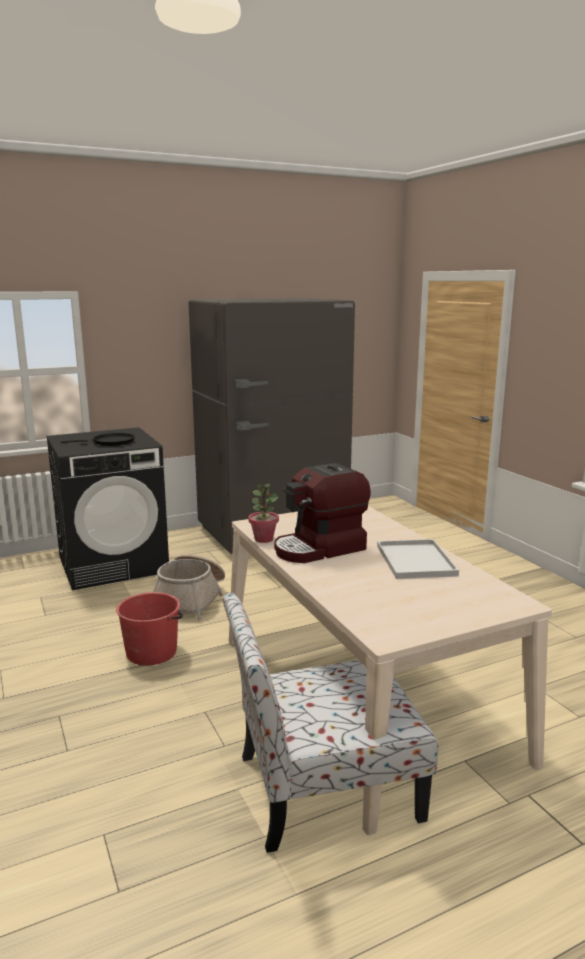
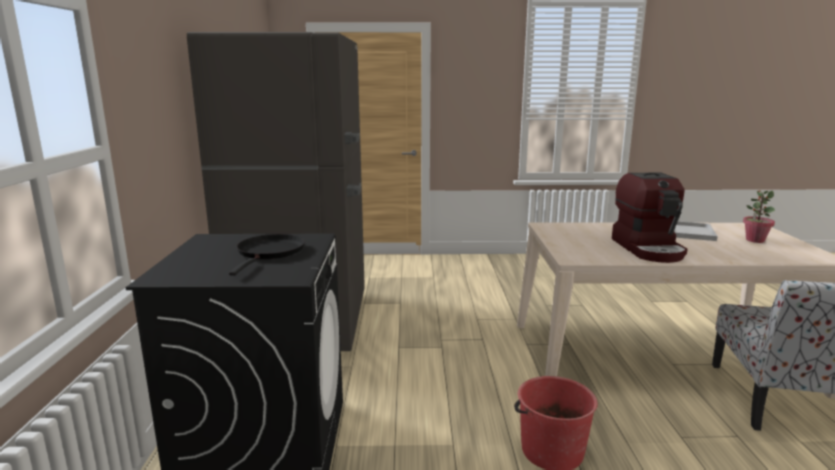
camera: 65 degrees left, 0 degrees up
basket [153,554,225,621] -> none
potted plant [248,484,279,543] -> potted plant moved to [743,190,775,243]

